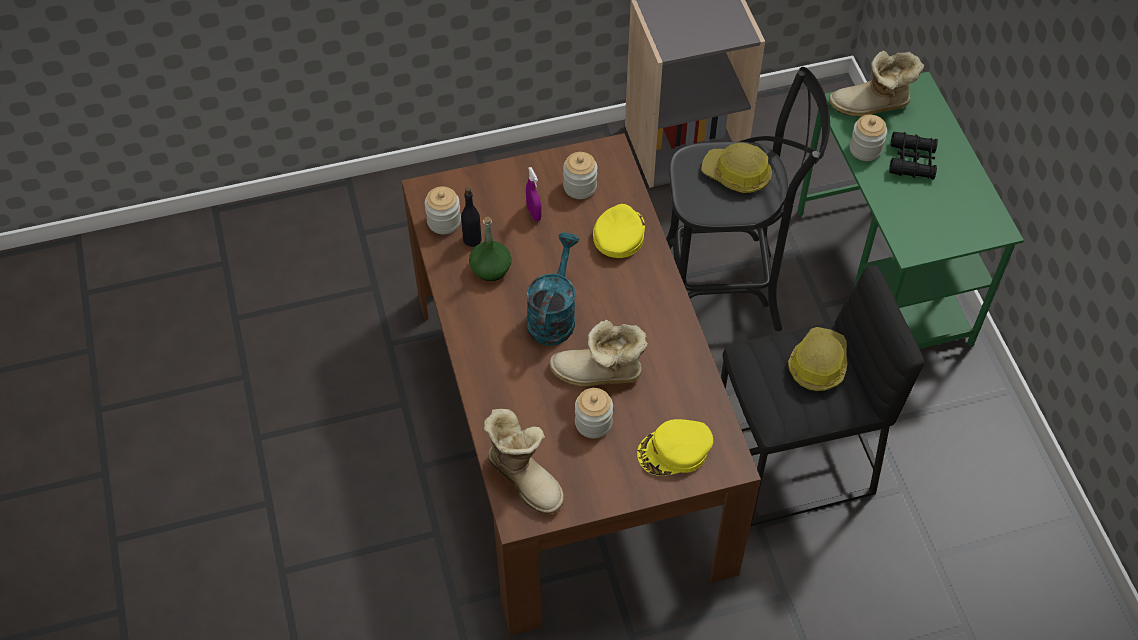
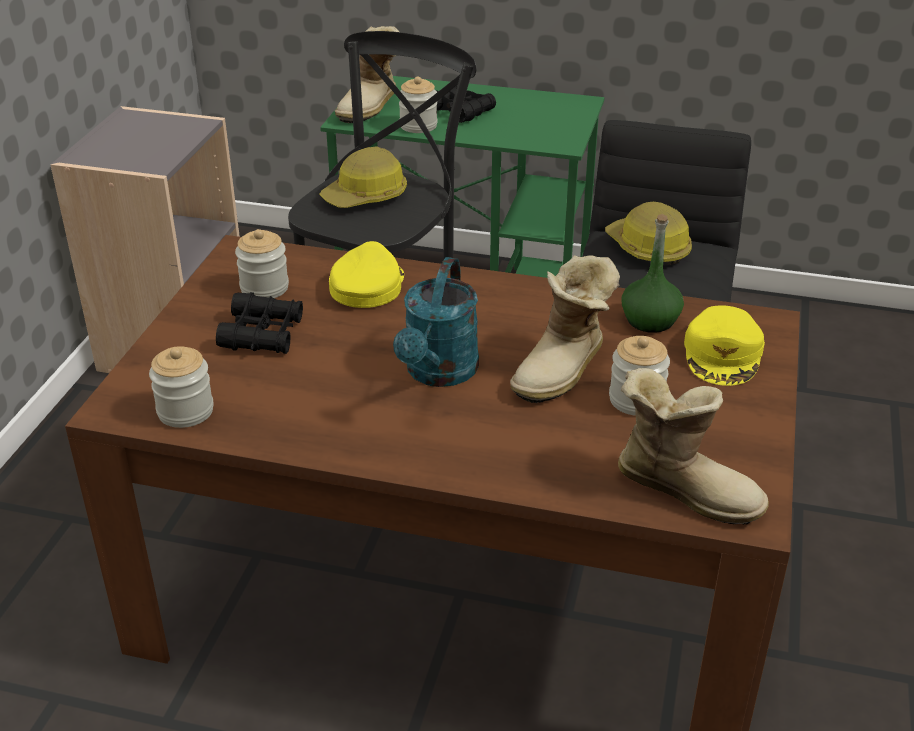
camera: 60 degrees left, 20 degrees down
black bottle [461,187,482,247] -> none
green bottle [469,216,512,281] -> green bottle moved to [621,214,684,333]
boot [484,409,565,514] -> boot turned 45 degrees clockwise [618,368,769,525]
purple spray bottle [526,167,542,221] -> black binoculars [216,292,303,354]
turquoise watering can [526,233,580,346] -> turquoise watering can turned 120 degrees counterclockwise [393,257,479,387]
yellow cap [593,204,645,258] -> yellow cap turned 60 degrees clockwise [329,241,404,308]

